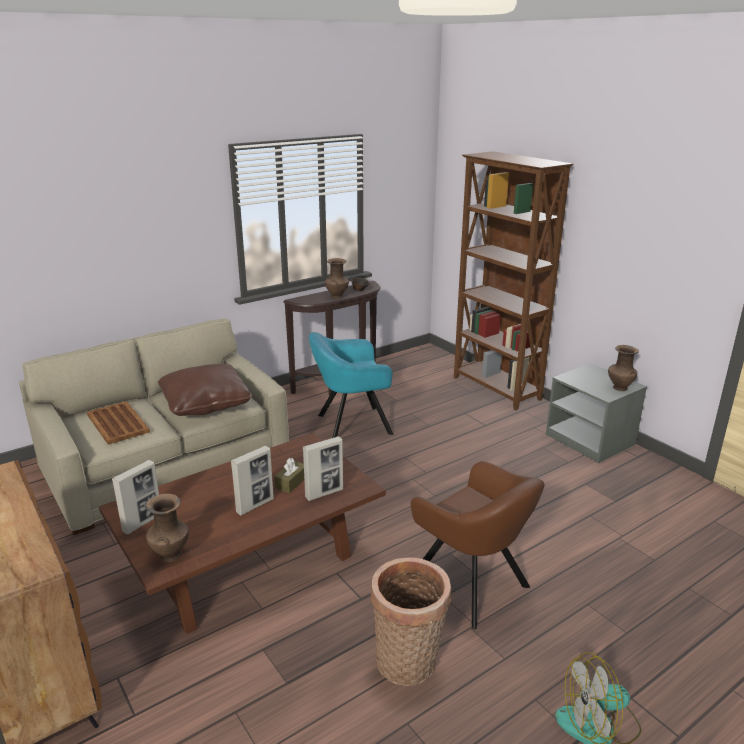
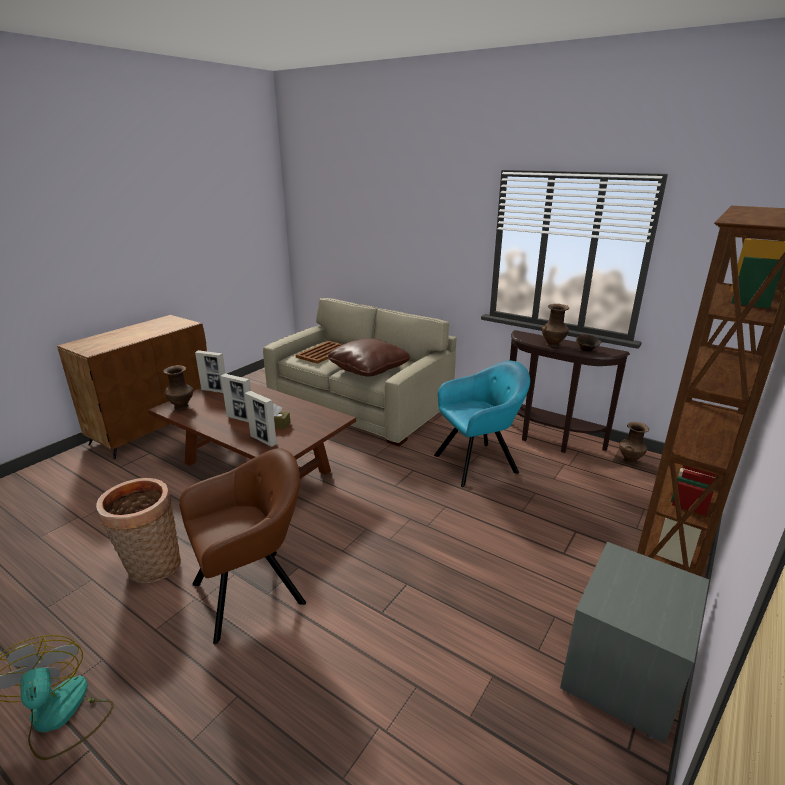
camera: 70 degrees right, 0 degrees up
turquoise armchair [309,332,393,438] -> turquoise armchair turned 105 degrees clockwise [434,361,530,487]
brown armchair [411,461,544,629] -> brown armchair turned 150 degrees counterclockwise [179,448,306,644]
brown vase [608,345,639,391] -> brown vase moved to [619,422,649,464]

